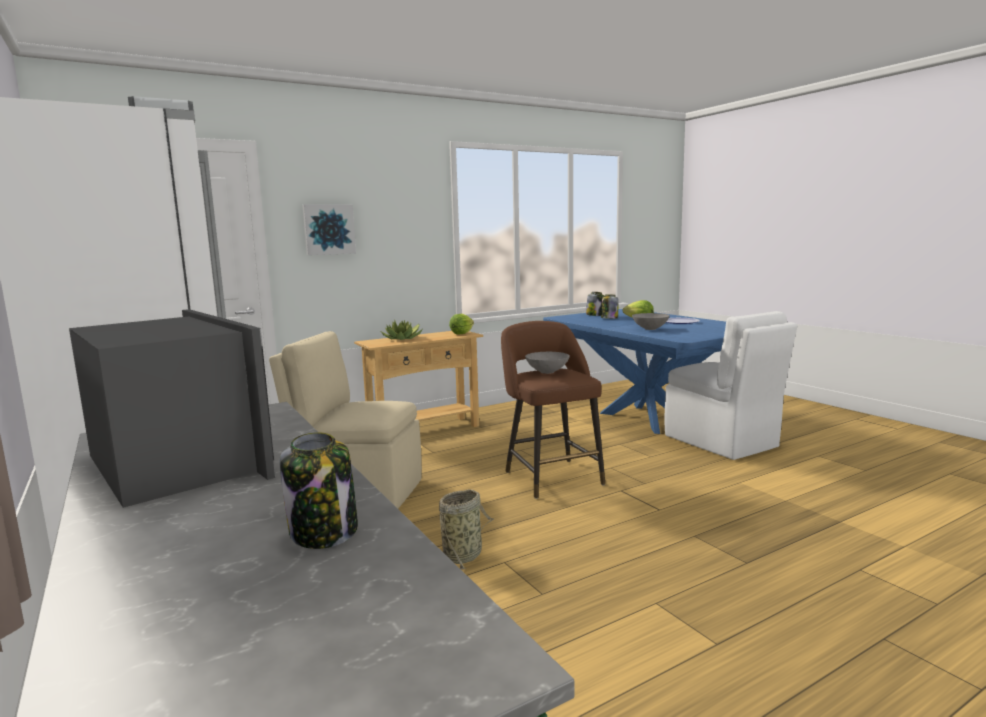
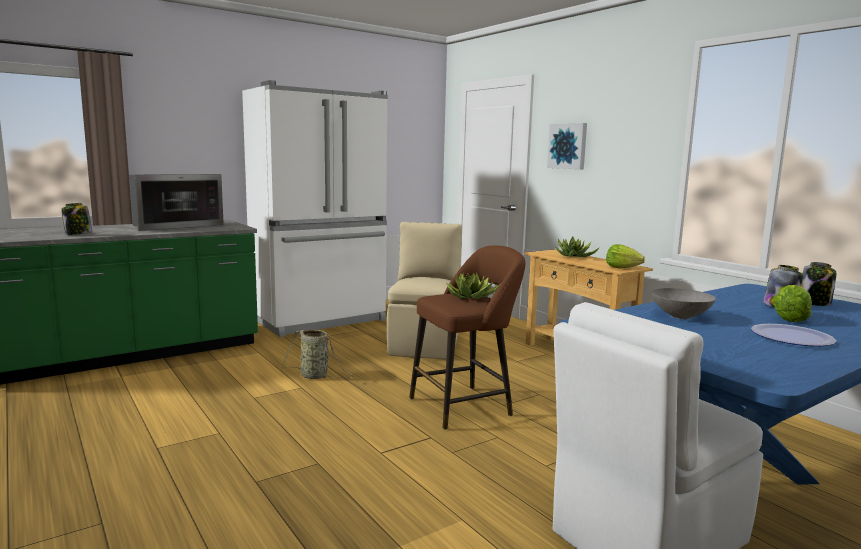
camera: 85 degrees right, 0 degrees up
grey bowl [525,352,570,374] -> potted plant [446,273,500,299]

